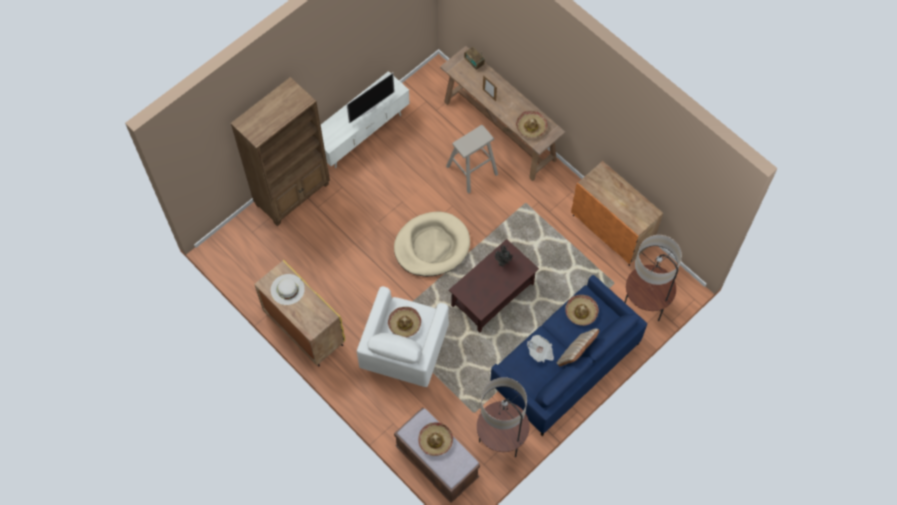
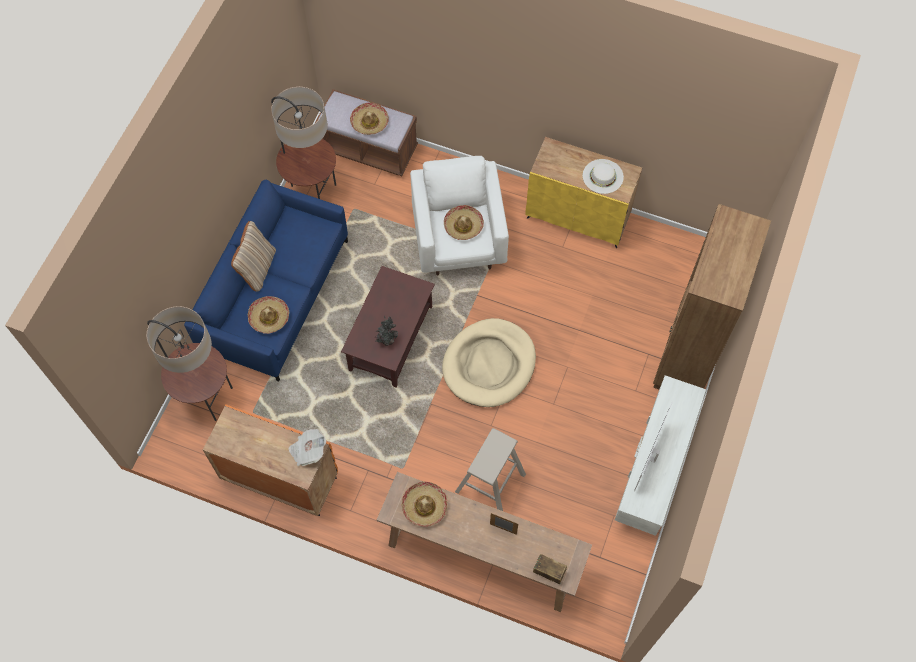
camera: 155 degrees right, 0 degrees up
newspaper [527,335,554,362] -> newspaper moved to [288,429,326,466]

